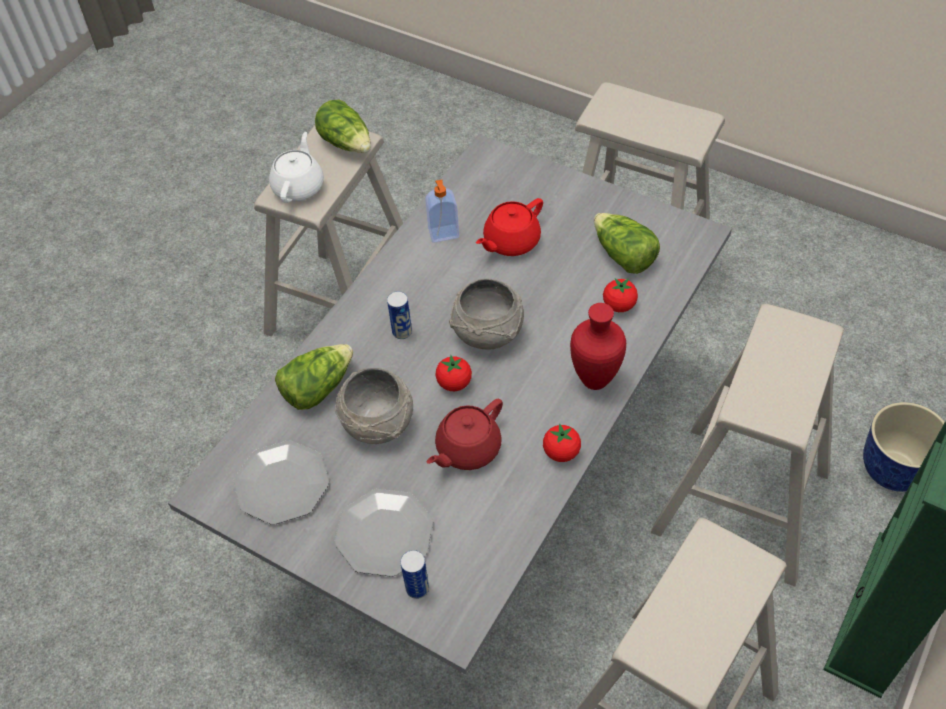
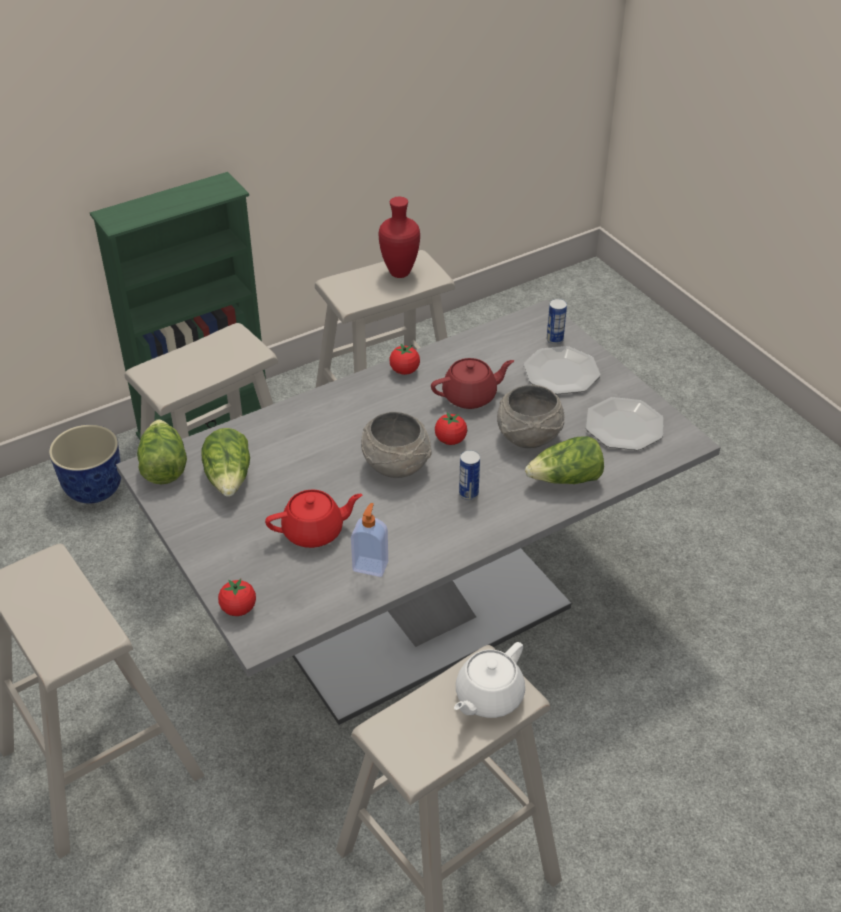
camera: 155 degrees left, 10 degrees down
lettuce [315,100,371,153] -> lettuce moved to [137,419,187,484]
red vase [570,303,626,390] -> red vase moved to [379,197,420,278]
tomato [603,278,638,312] -> tomato moved to [218,579,256,616]

